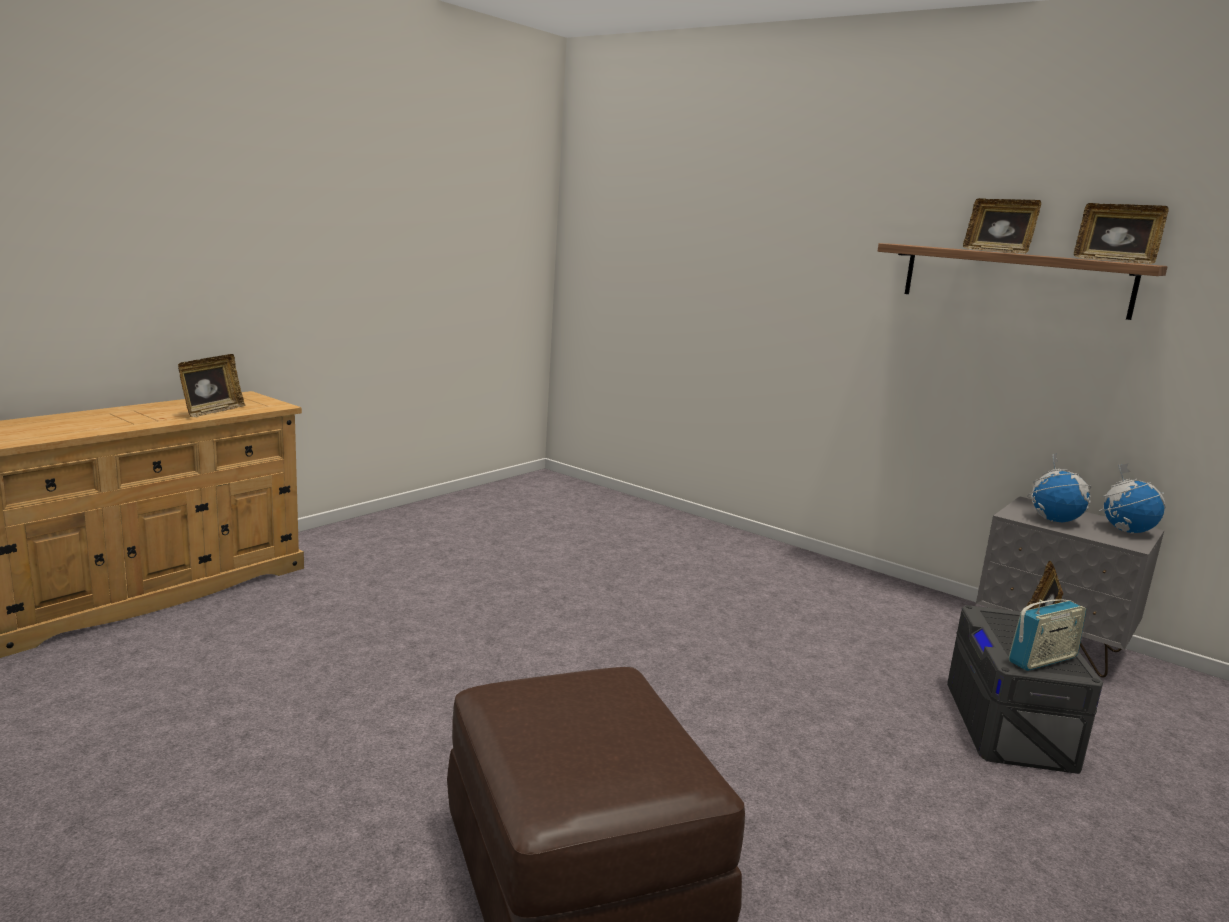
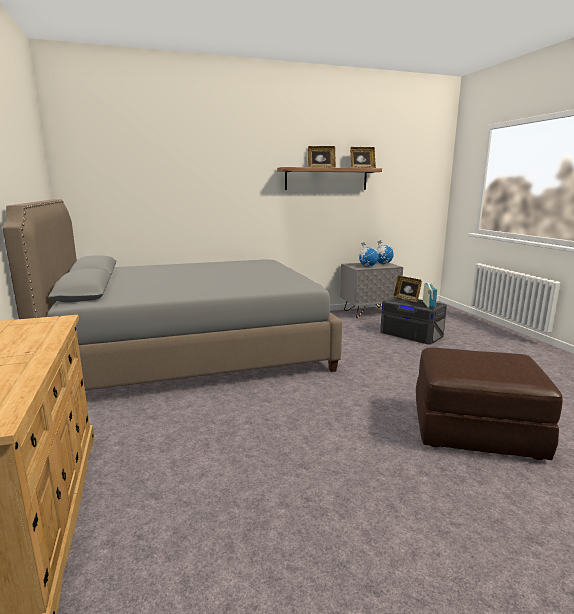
camera: 55 degrees left, 0 degrees up
picture frame [178,354,245,417] -> none
none -> grey bed [3,199,342,391]

